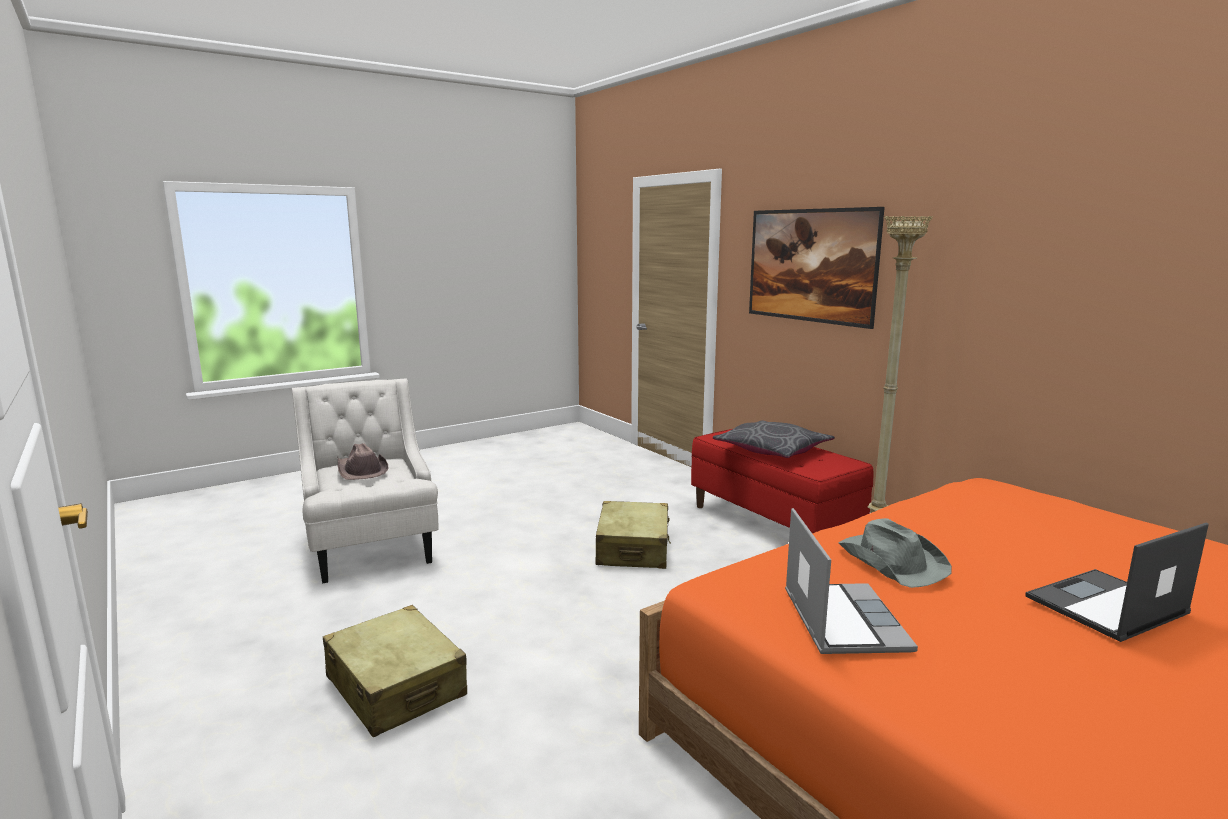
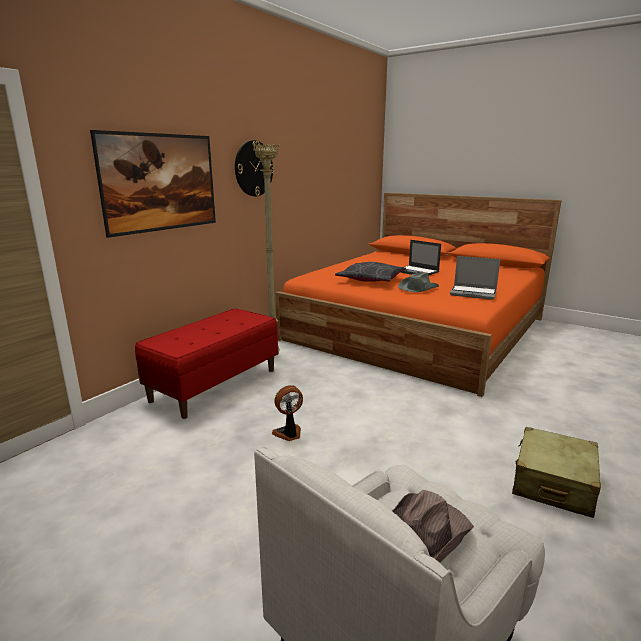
camera: 110 degrees left, 5 degrees up
beige suitcase [595,501,671,569] -> fan [272,385,303,441]
grey pillow [713,420,835,458] -> grey pillow moved to [335,262,406,282]
laptop [785,508,918,654] -> laptop turned 135 degrees counterclockwise [450,256,500,300]
none -> wall clock [235,140,274,196]

